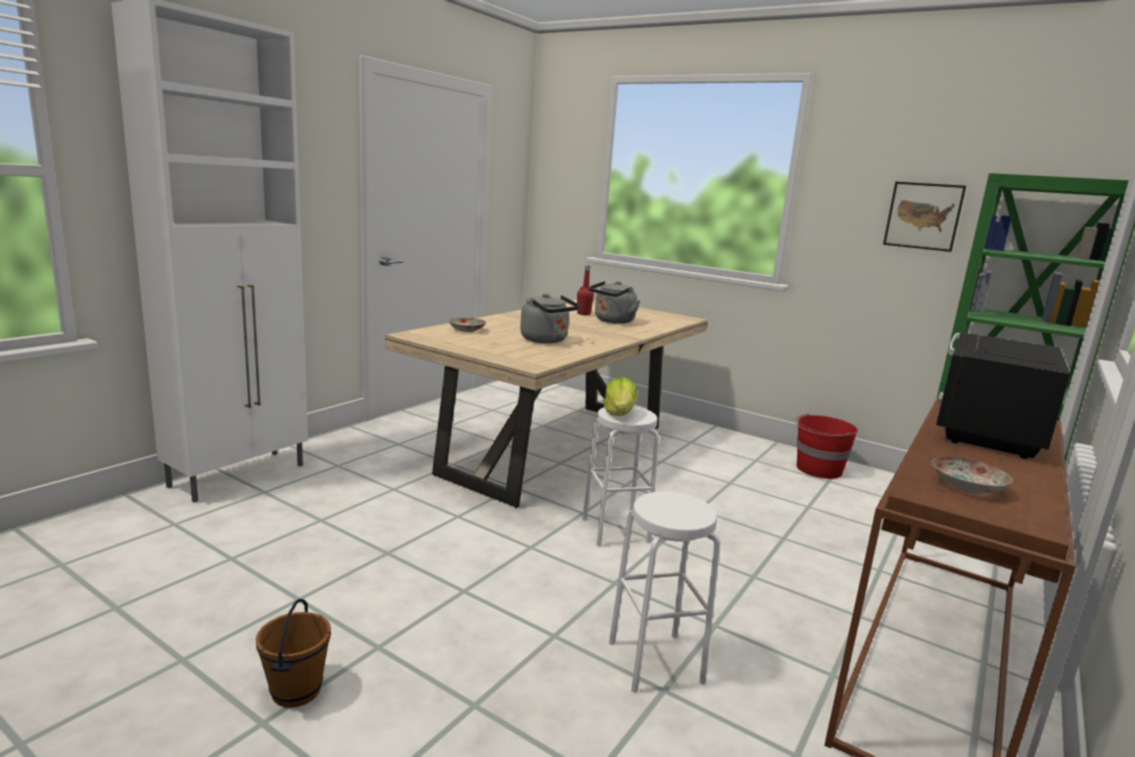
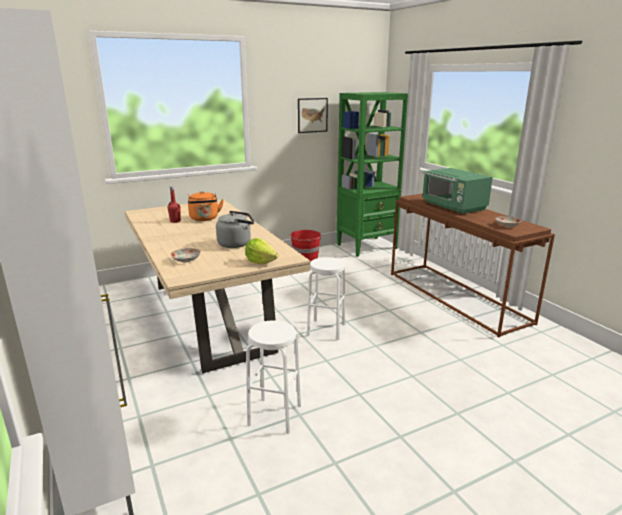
camera: 60 degrees left, 5 degrees up
brown bucket [256,599,331,708] -> none
grey kettle [589,281,640,324] -> orange kettle [188,191,224,221]
lettuce [603,377,638,416] -> lettuce moved to [245,238,279,264]
white stool [609,491,720,693] -> white stool moved to [246,320,301,434]
black microwave [936,332,1070,459] -> green microwave [422,168,493,214]

